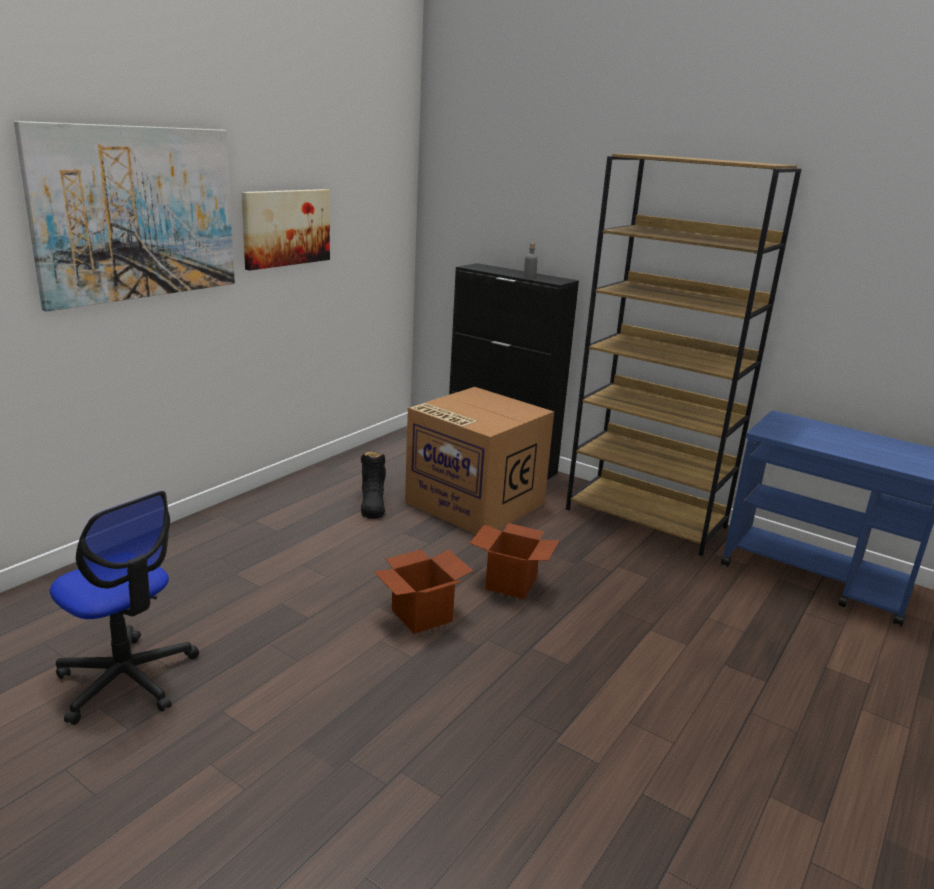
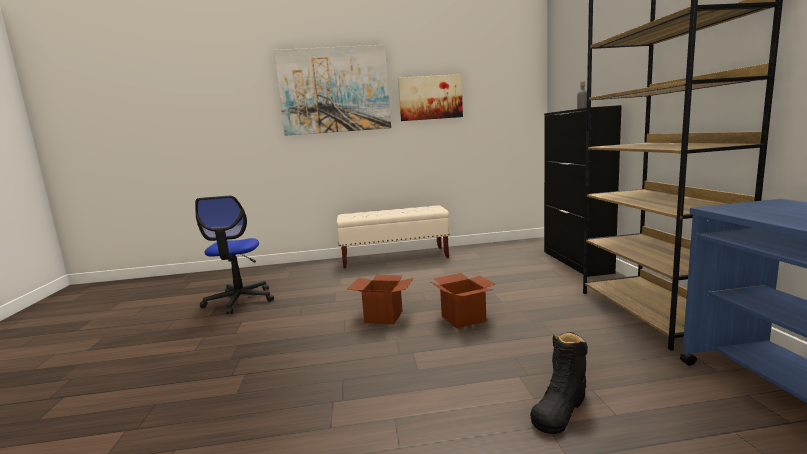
camera: 50 degrees right, 10 degrees down
black boot [361,451,386,519] -> black boot moved to [530,332,588,434]
cardboard box [405,387,554,534] -> none
none -> beige bench [336,205,450,269]

